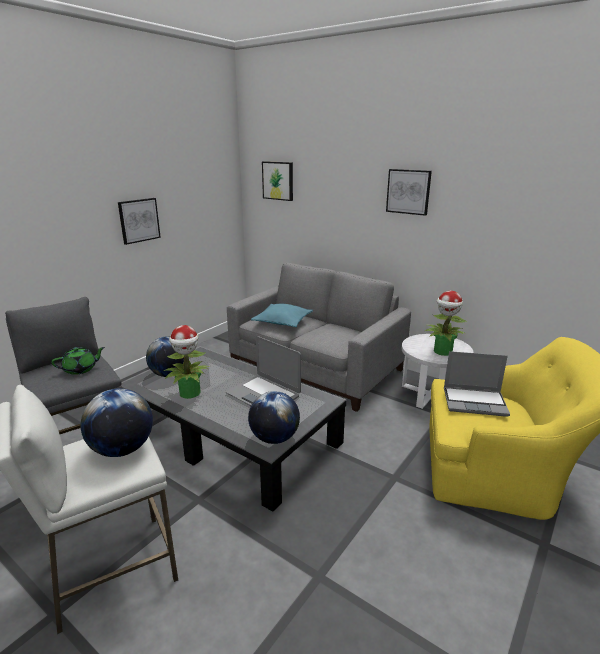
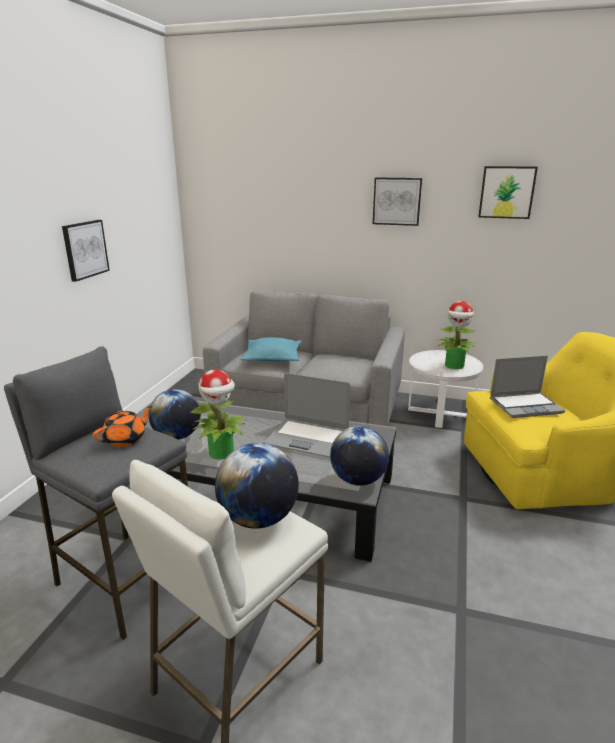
camera: 20 degrees left, 0 degrees up
green teapot [51,347,105,375] -> orange teapot [93,406,152,447]
picture [262,161,293,201] -> picture moved to [478,166,538,219]

